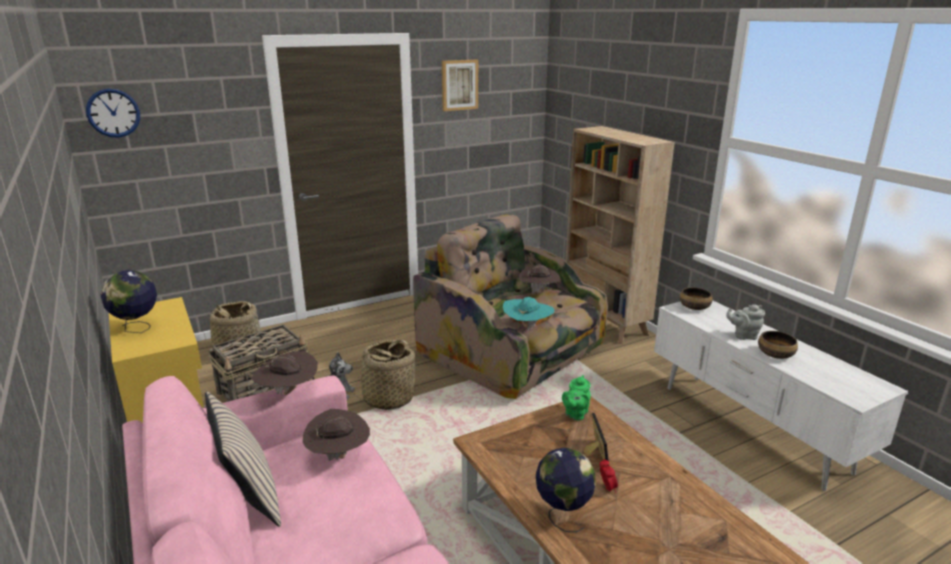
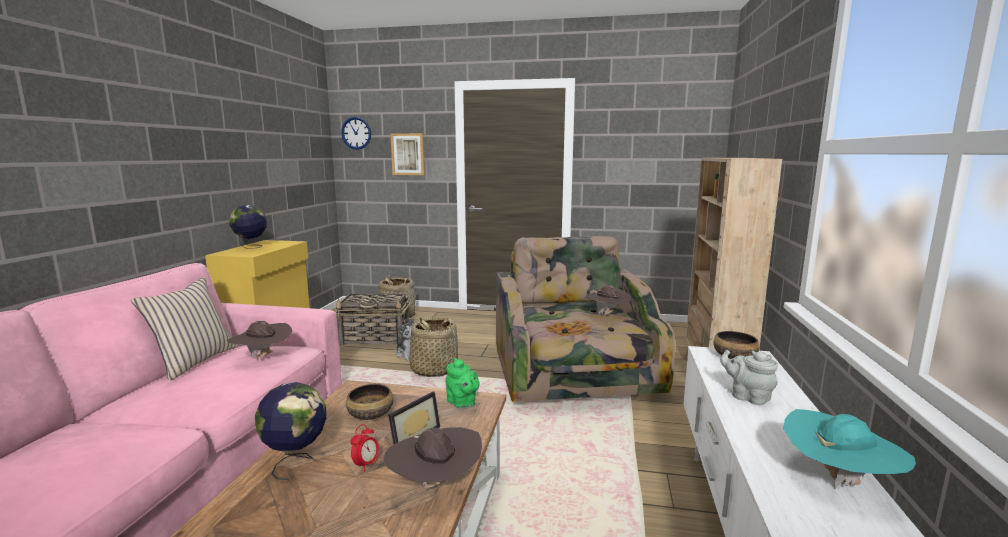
camera: 40 degrees right, 10 degrees down
brown hat [251,351,318,396] -> brown hat moved to [384,427,482,489]
picture [442,60,478,111] -> picture moved to [390,133,425,175]
turquoise hat [503,297,554,330] -> turquoise hat moved to [783,409,916,489]
green teapot [562,375,591,421] -> green teapot turned 105 degrees counterclockwise [446,358,480,408]
bowl [758,331,798,359] -> bowl moved to [346,384,393,420]

